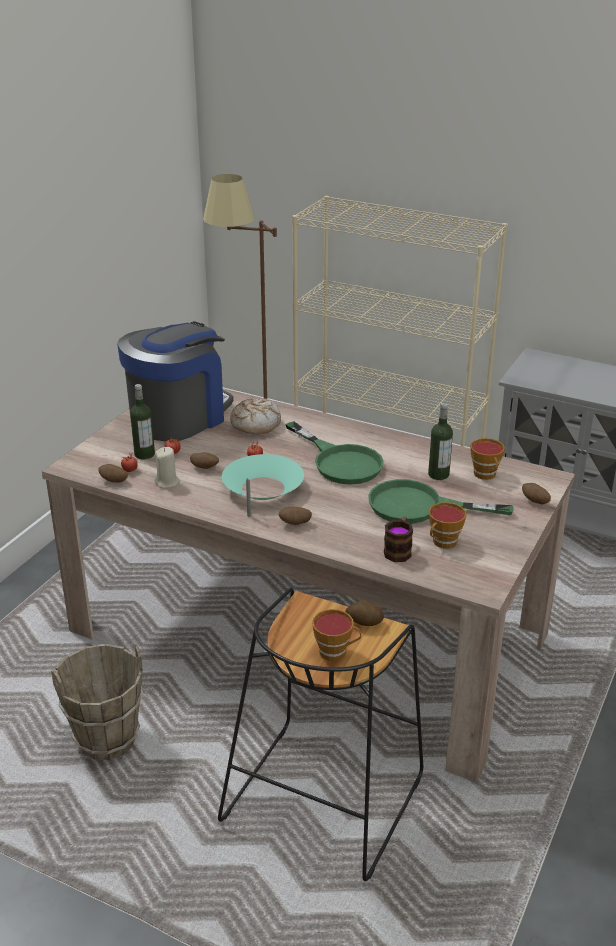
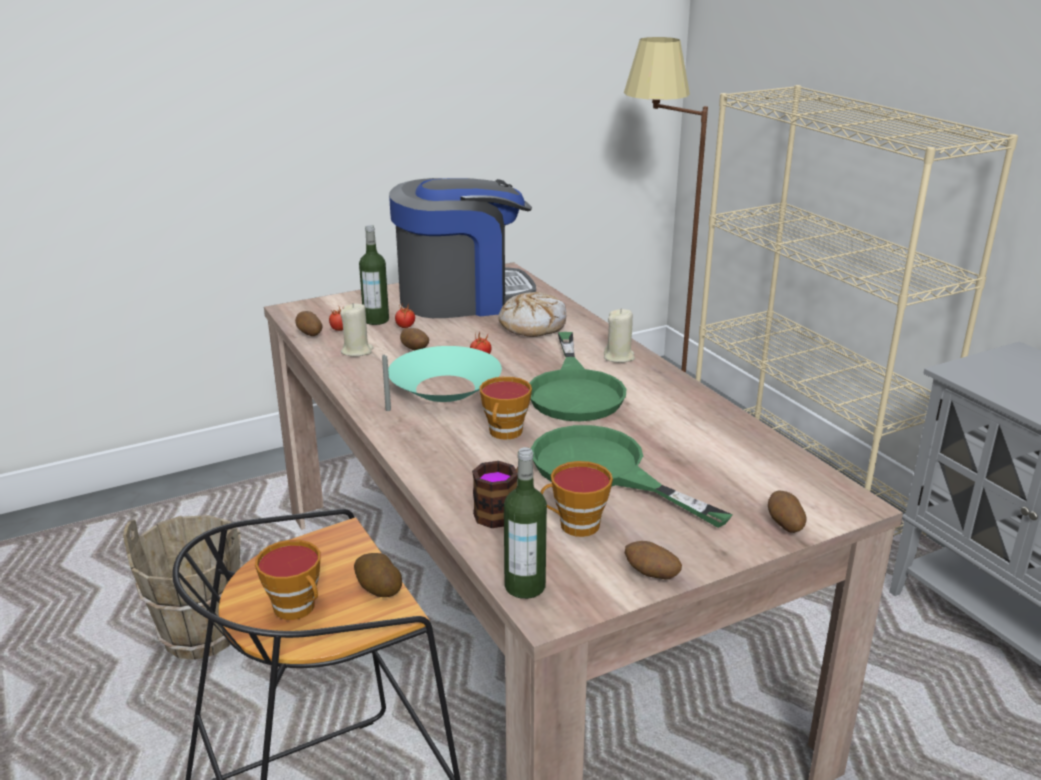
camera: 35 degrees right, 5 degrees down
potato [279,507,312,525] -> potato moved to [625,541,682,579]
bottle [428,403,453,480] -> bottle moved to [504,447,547,599]
cup [470,438,505,480] -> cup moved to [479,376,532,440]
none -> beige candle [604,308,635,363]

